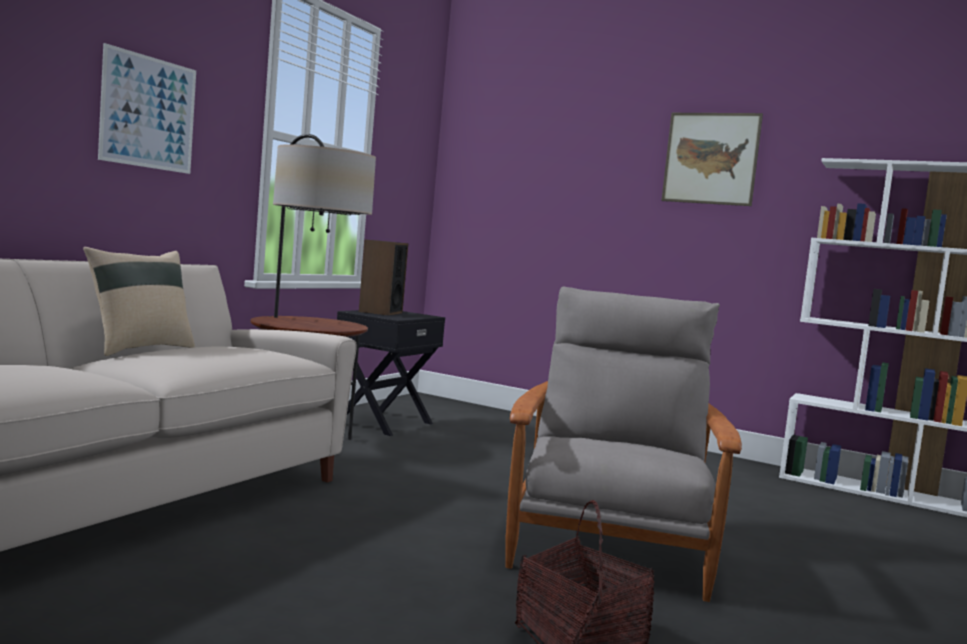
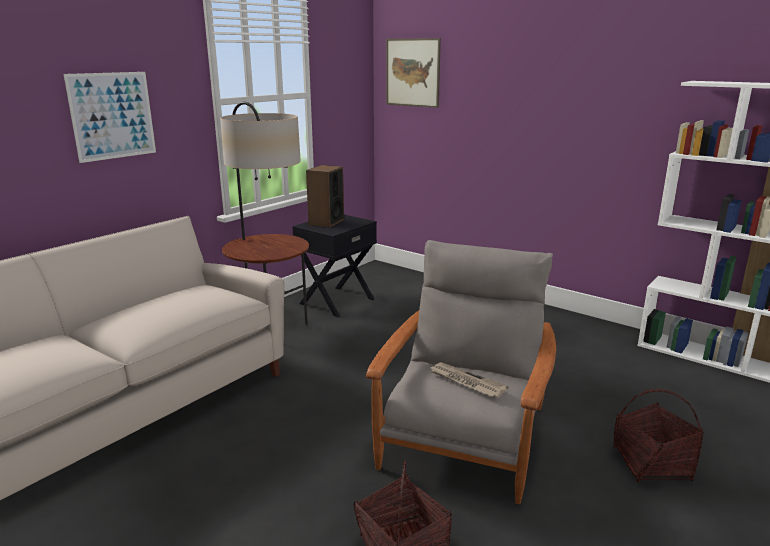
camera: 10 degrees right, 15 degrees up
beige pillow [83,247,195,356] -> none
picture [661,113,763,206] -> picture moved to [386,38,441,108]
none -> newspaper [430,362,508,398]
none -> basket [613,389,704,482]

